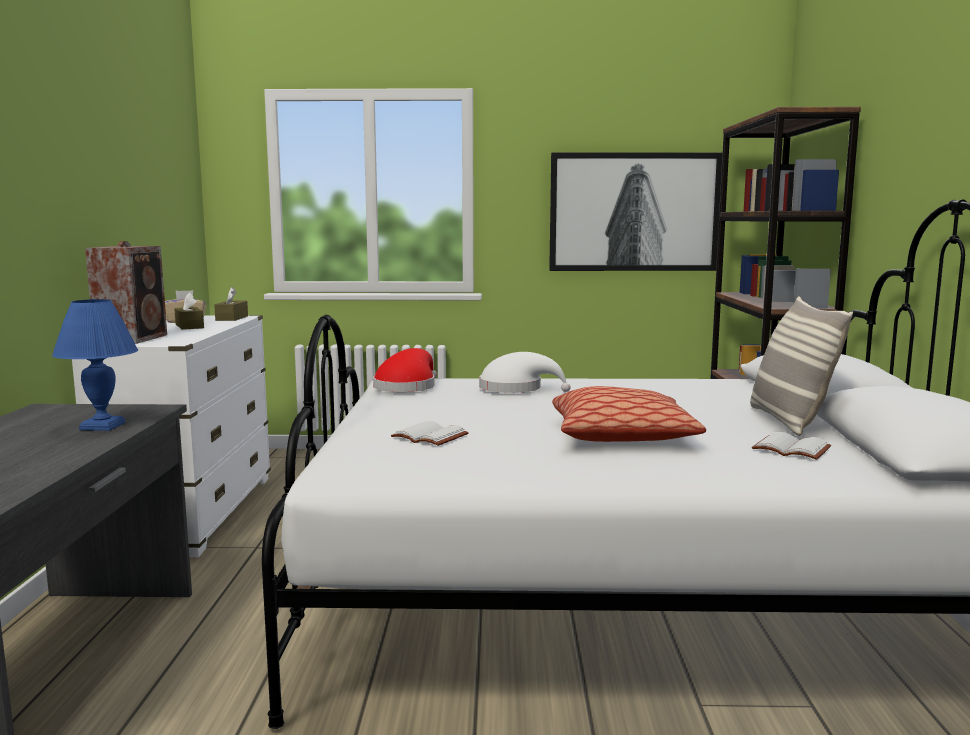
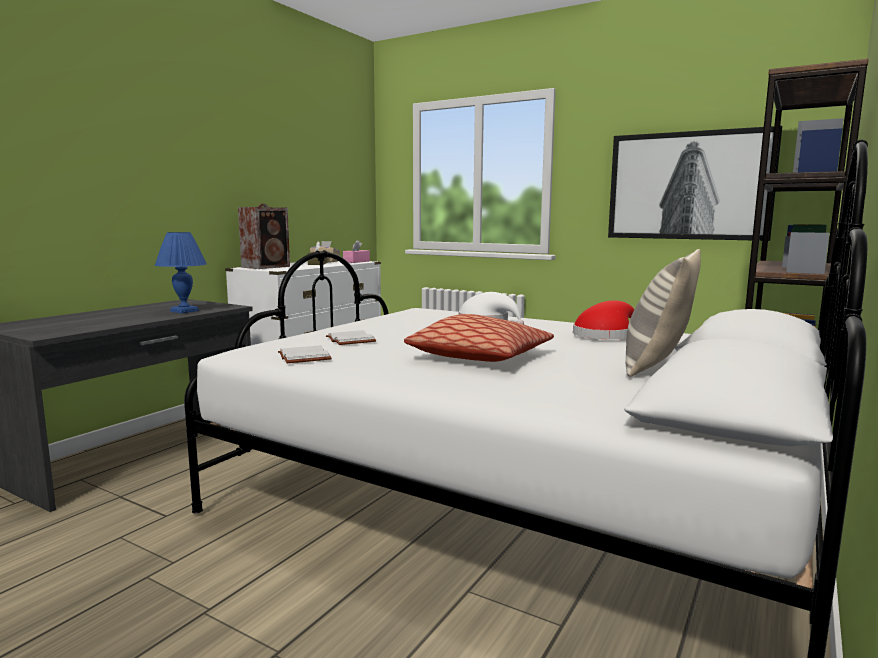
camera: 30 degrees right, 0 degrees up
brown tissue box [214,287,248,321] -> pink tissue box [343,240,370,263]
red hat [373,348,437,392] -> red hat moved to [573,300,634,339]
white book [752,432,831,460] -> white book moved to [278,345,332,363]

